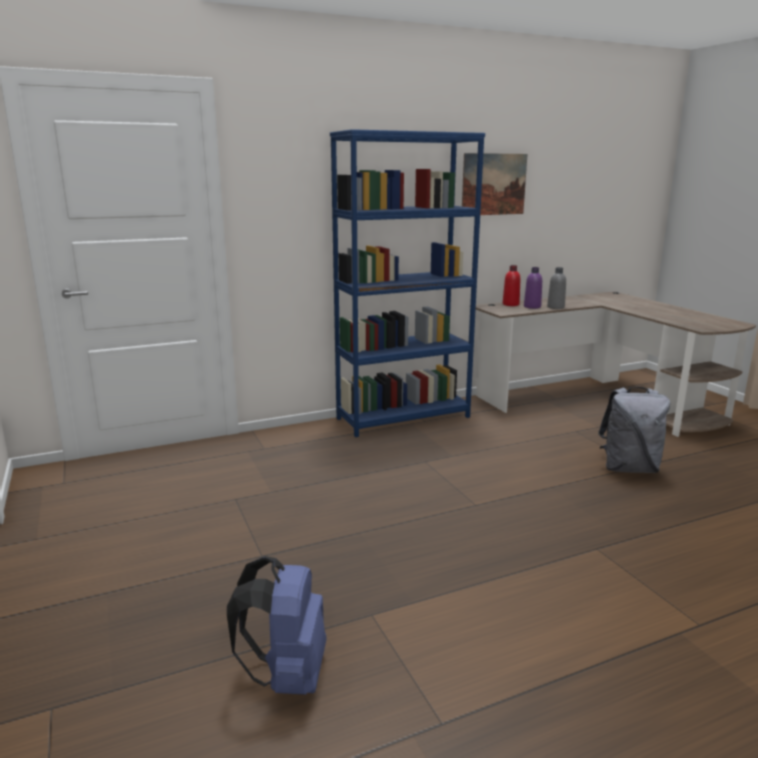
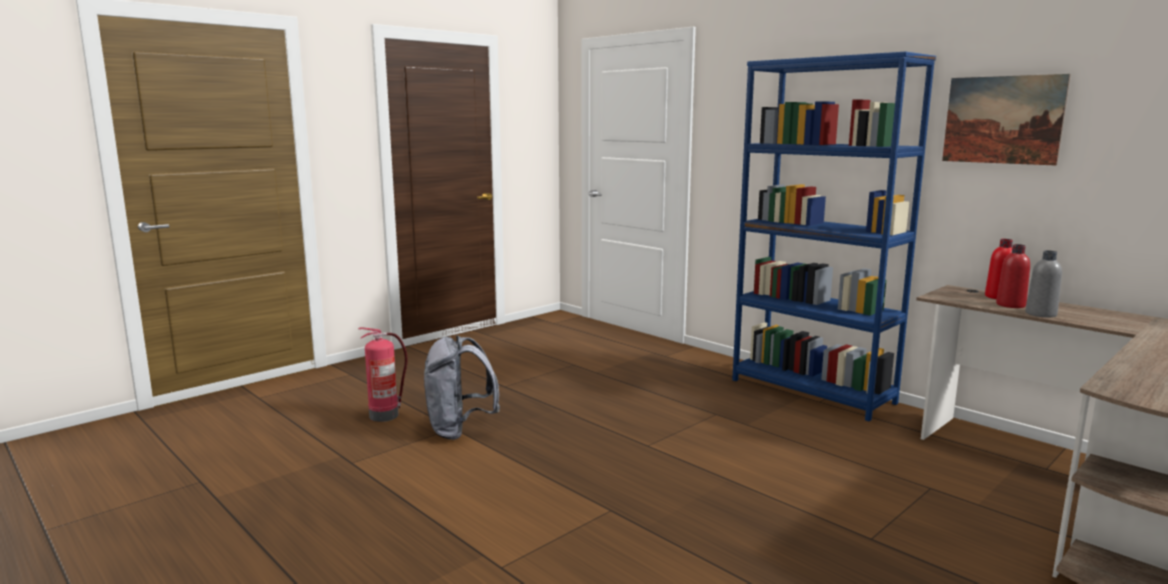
camera: 70 degrees right, 5 degrees down
blue backpack [227,556,326,695] -> fire extinguisher [358,327,408,422]
purple bottle [524,267,542,309] -> red bottle [996,244,1030,308]
grey backpack [598,387,670,473] -> grey backpack moved to [424,335,500,440]

